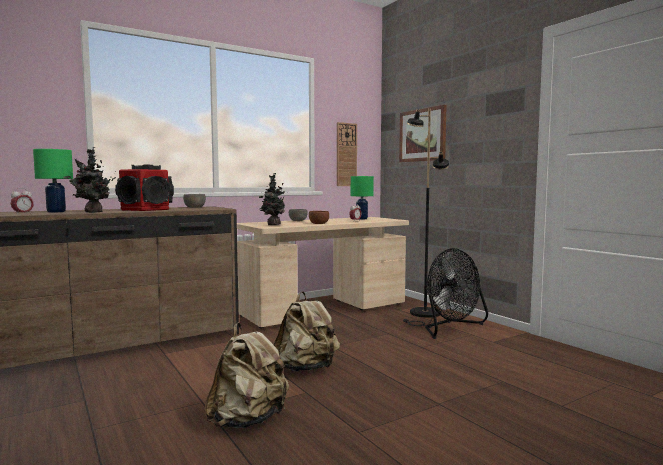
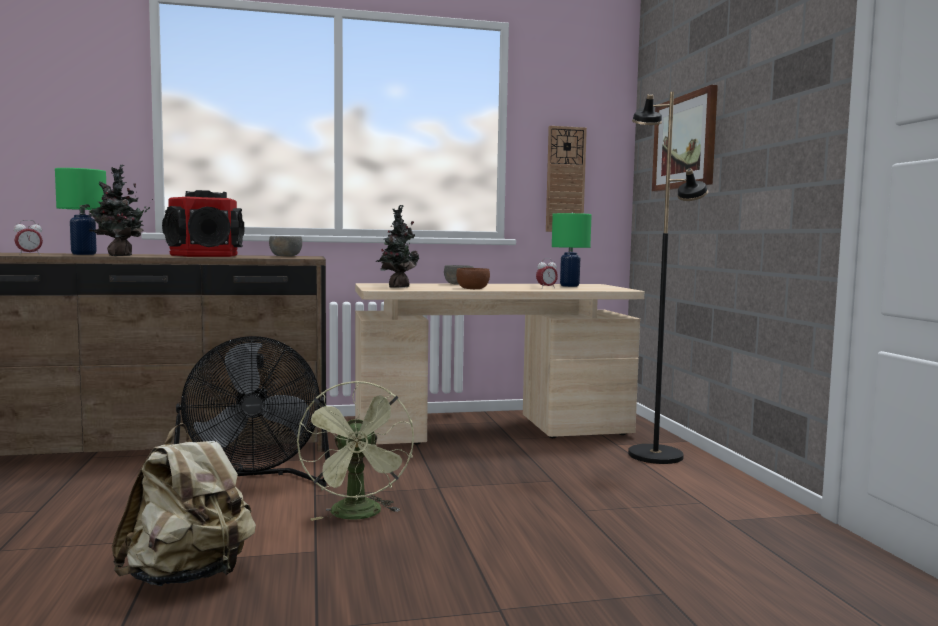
camera: 20 degrees right, 0 degrees up
beige backpack [273,292,340,372] -> green fan [297,381,414,521]
black fan [403,248,488,339] -> black fan moved to [174,336,330,487]

